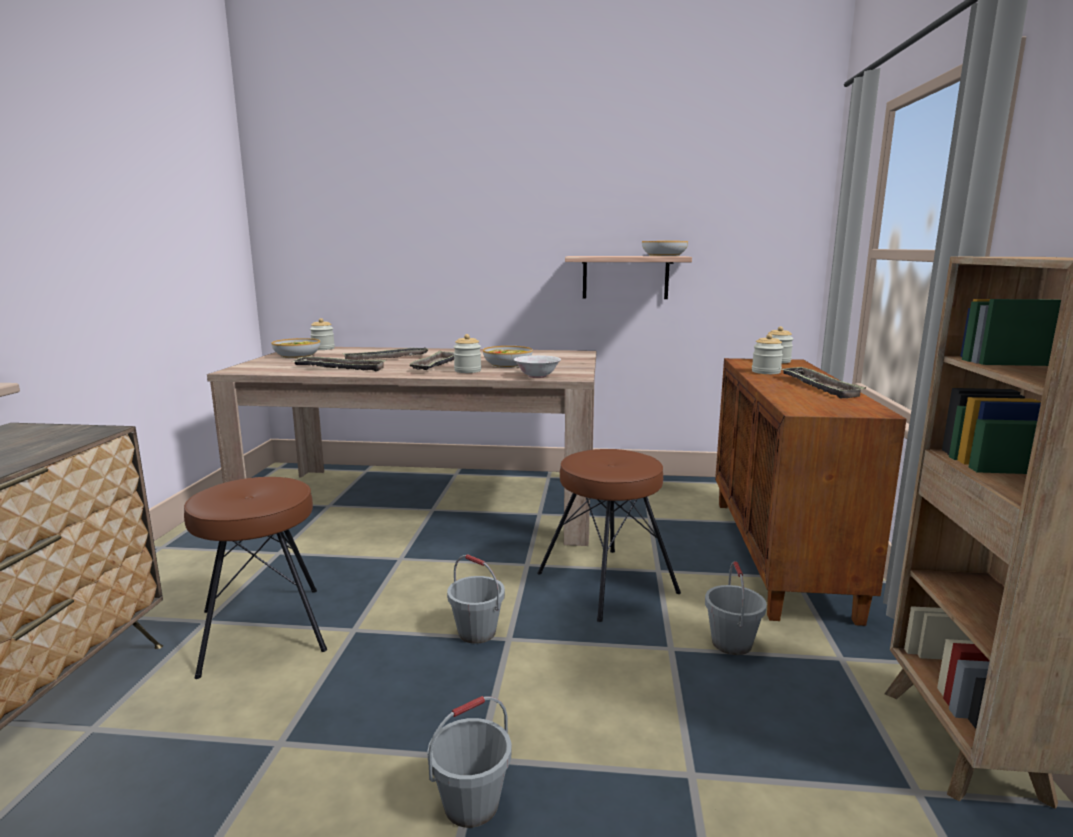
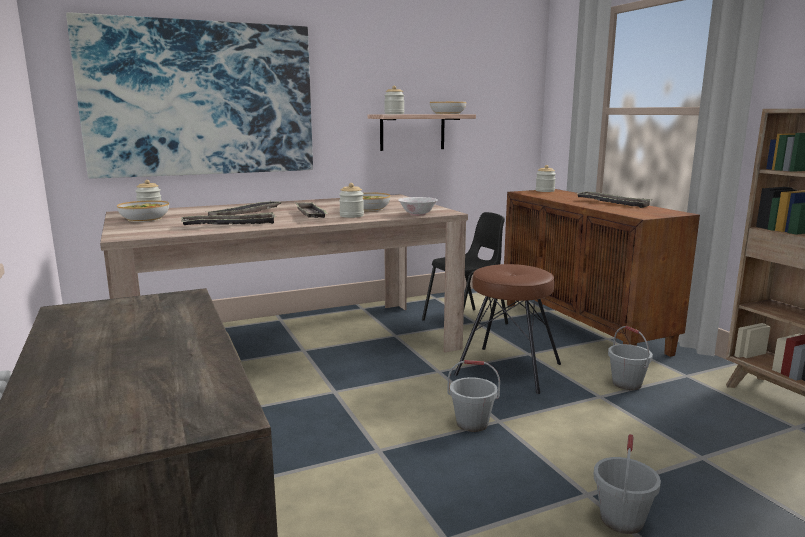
camera: 30 degrees left, 0 degrees up
brown stool [184,477,327,679] -> none
jar [752,334,784,374] -> jar moved to [384,86,404,114]
none -> picture [66,12,313,179]
none -> black chair [422,212,508,325]

